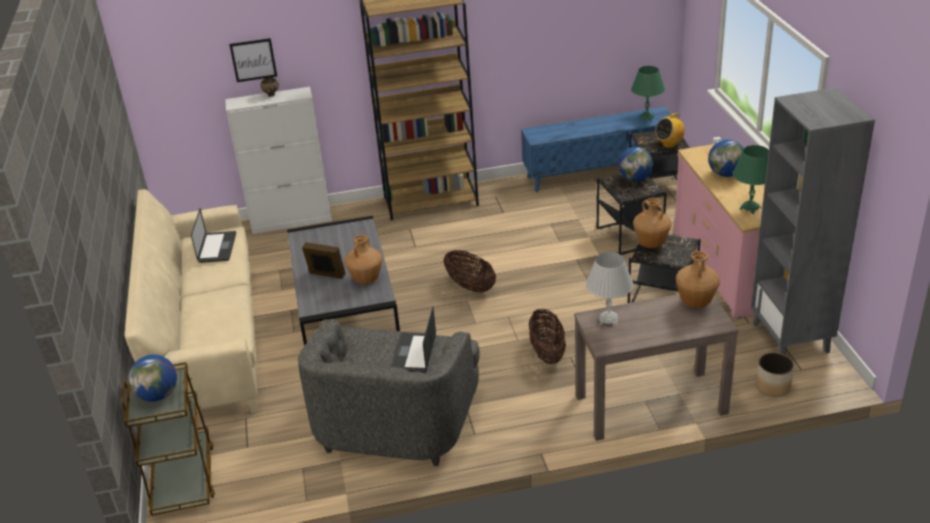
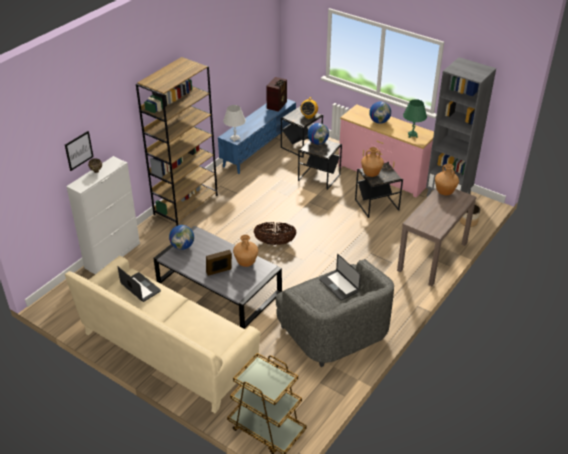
camera: 45 degrees left, 5 degrees up
globe [128,355,177,402] -> globe moved to [169,225,194,250]
basket [529,309,566,364] -> none
white table lamp [586,252,633,325] -> white table lamp moved to [223,105,246,142]
green table lamp [631,66,665,122] -> radio [266,77,287,112]

